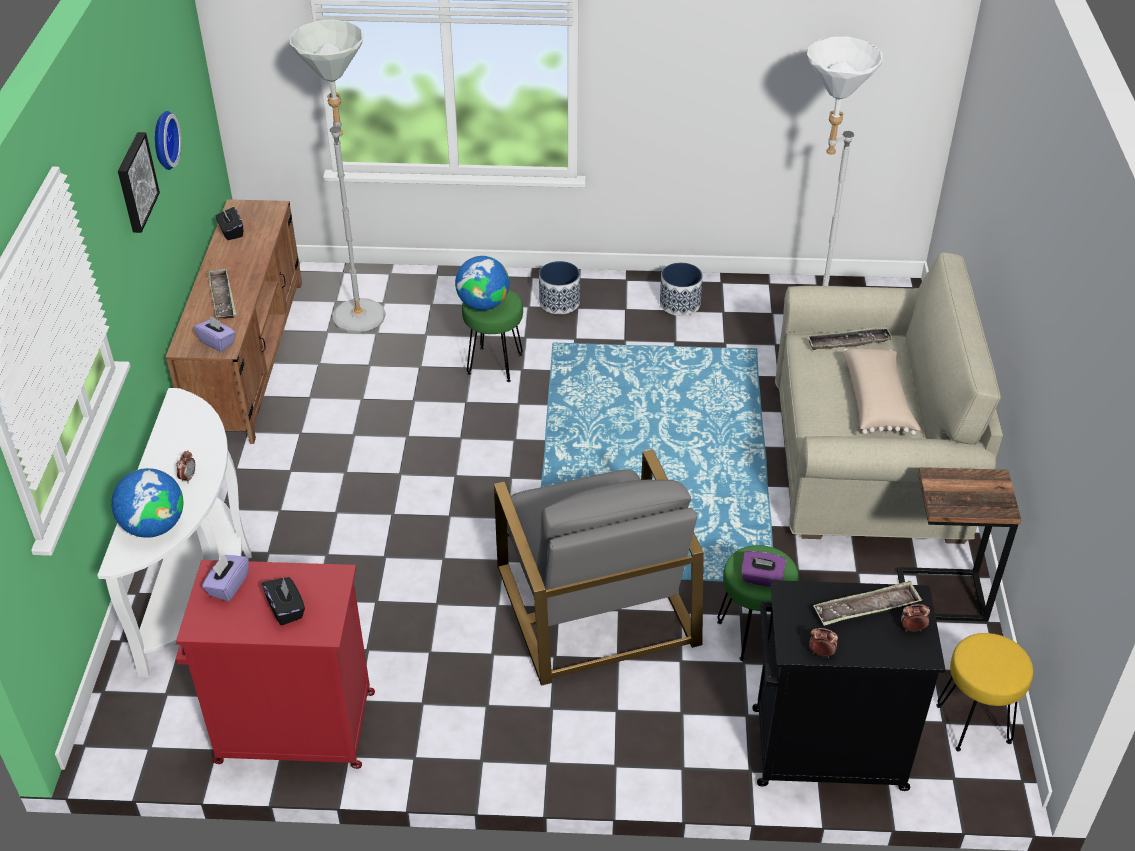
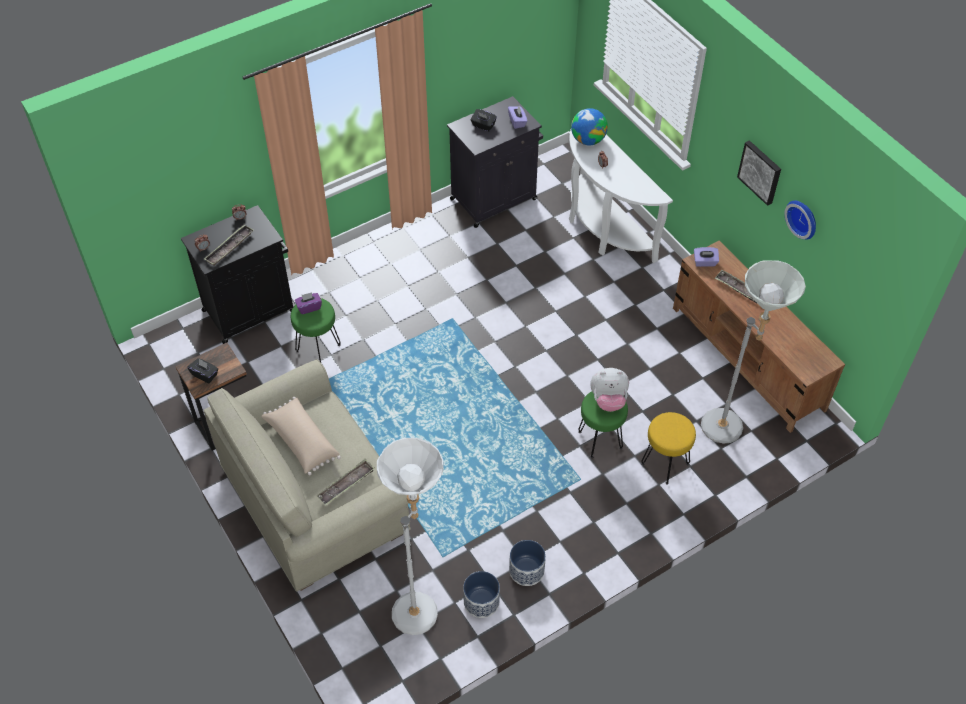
camera: 145 degrees right, 10 degrees up
red cabinet [176,560,375,769] -> black cabinet [447,96,543,228]
black tissue box [216,207,243,240] -> black tissue box moved to [187,358,218,383]
globe [455,256,510,310] -> plush toy [590,368,629,412]
grey armchair [494,449,704,686] -> none
planter [539,261,580,314] -> planter moved to [463,571,500,618]
yellow stool [937,633,1033,752] -> yellow stool moved to [641,412,696,484]

